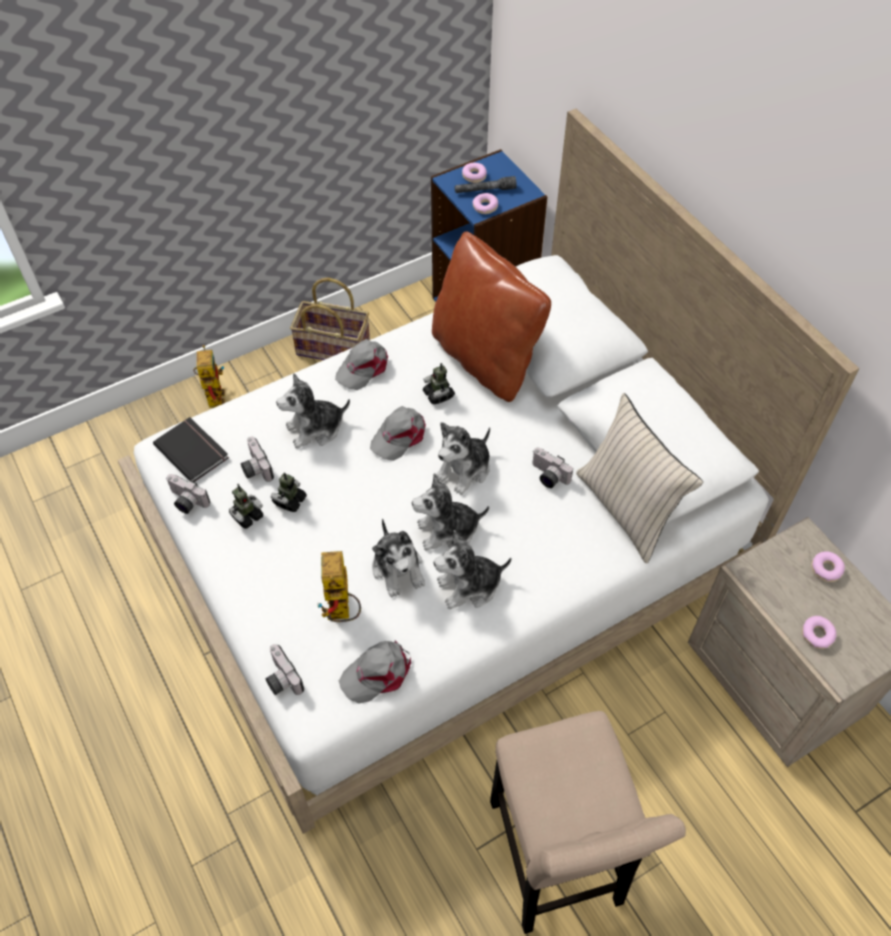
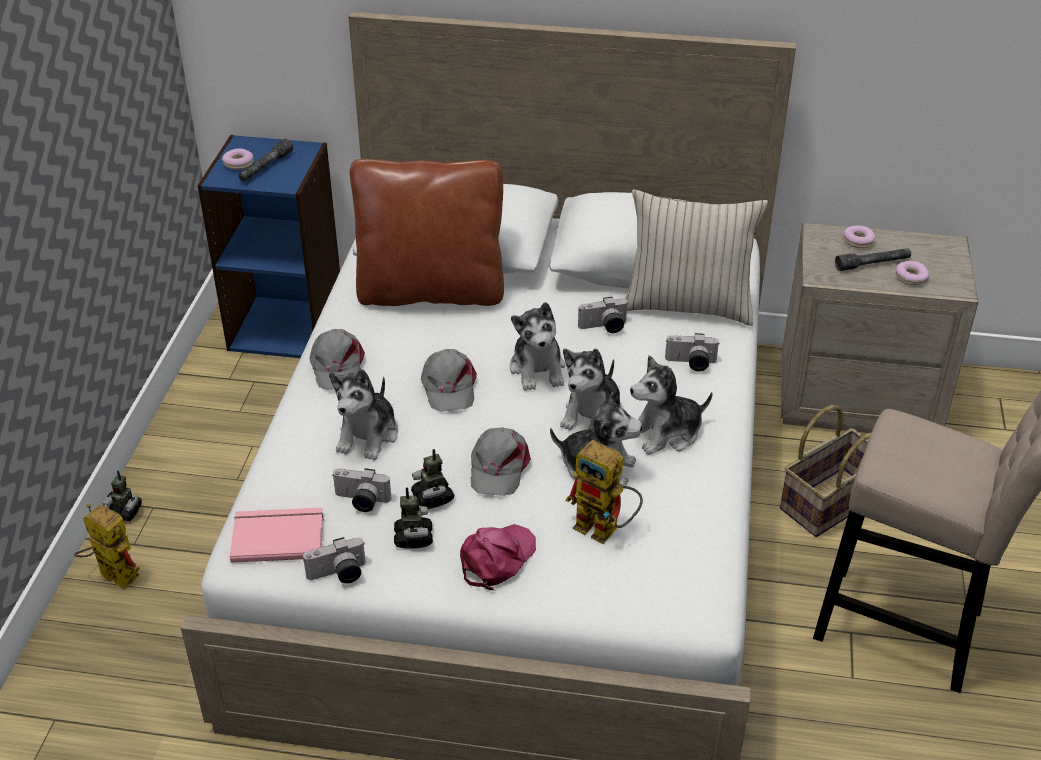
camera: 50 degrees left, 15 degrees down
black book [153,417,229,482] -> pink book [230,507,323,563]
camera [265,644,304,695] -> camera moved to [665,333,720,371]
basket [290,278,370,360] -> basket moved to [780,405,871,537]
grey cap [339,641,411,704] -> grey cap moved to [471,427,531,496]
toy robot [423,363,455,404] -> toy robot moved to [103,470,142,521]
plush toy [434,530,511,609] -> plush toy turned 45 degrees clockwise [630,355,713,455]
donut [473,193,498,214] -> none
none -> pink cap [460,524,536,590]
none -> grey flashlight [835,248,911,271]

